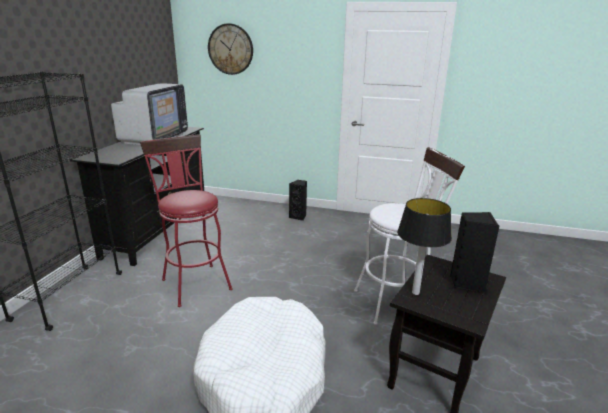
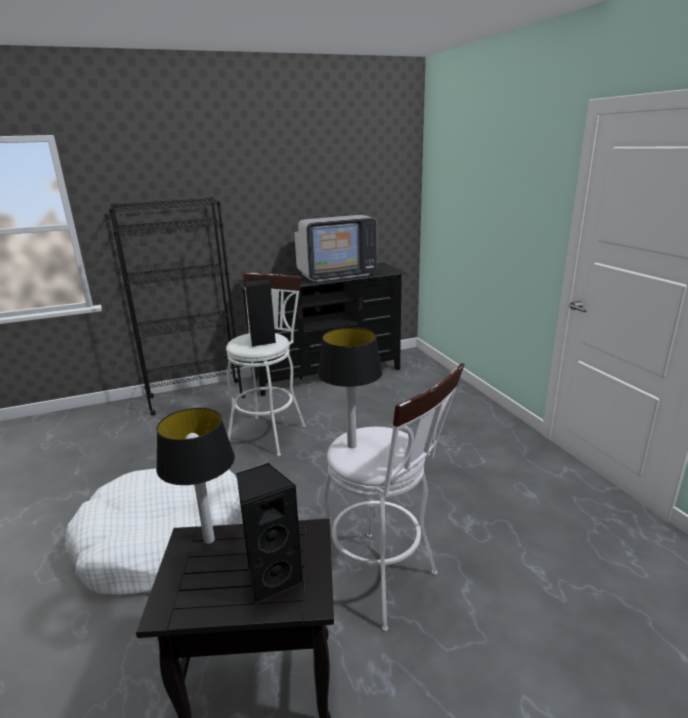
camera: 55 degrees right, 0 degrees up
red stool [140,134,232,307] -> white stool [226,272,306,457]
wall clock [208,23,253,75] -> none
black speaker [289,180,307,221] -> black speaker moved to [245,279,276,347]
none -> table lamp [317,327,383,448]

